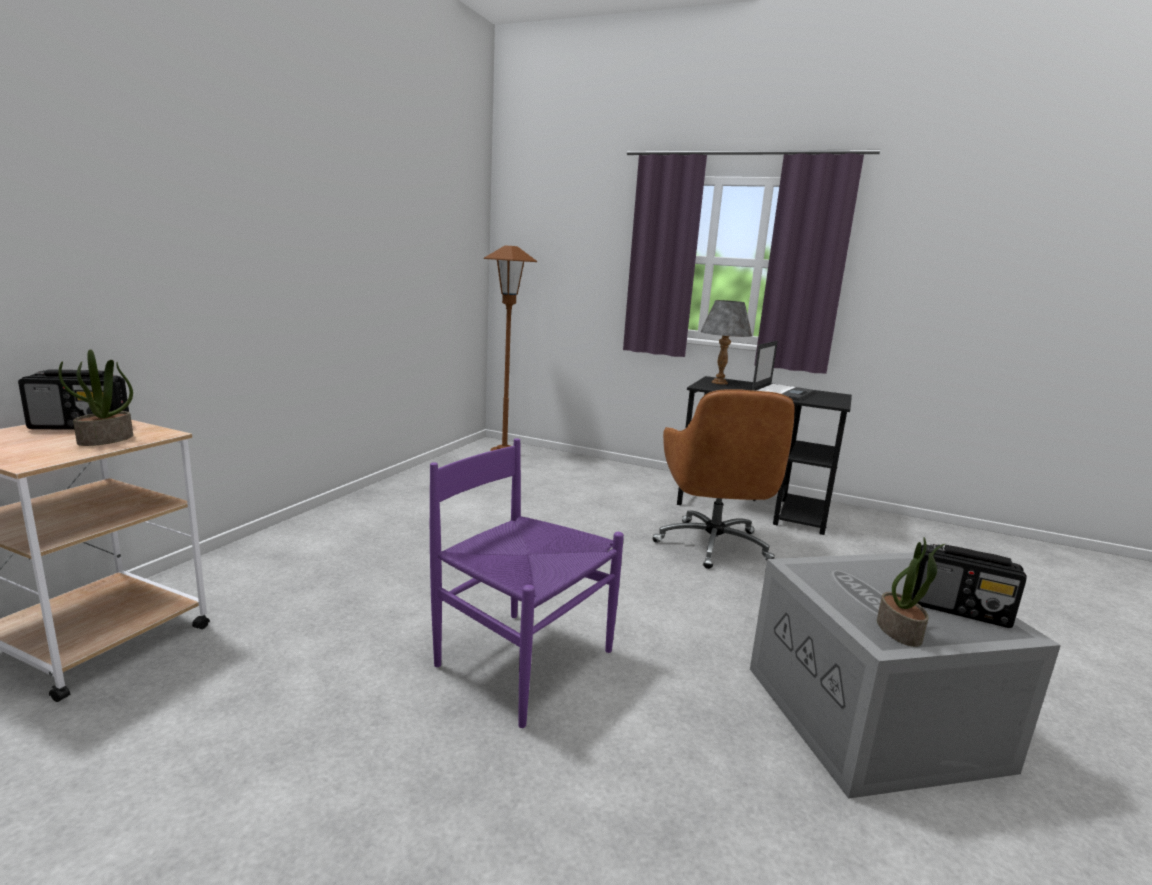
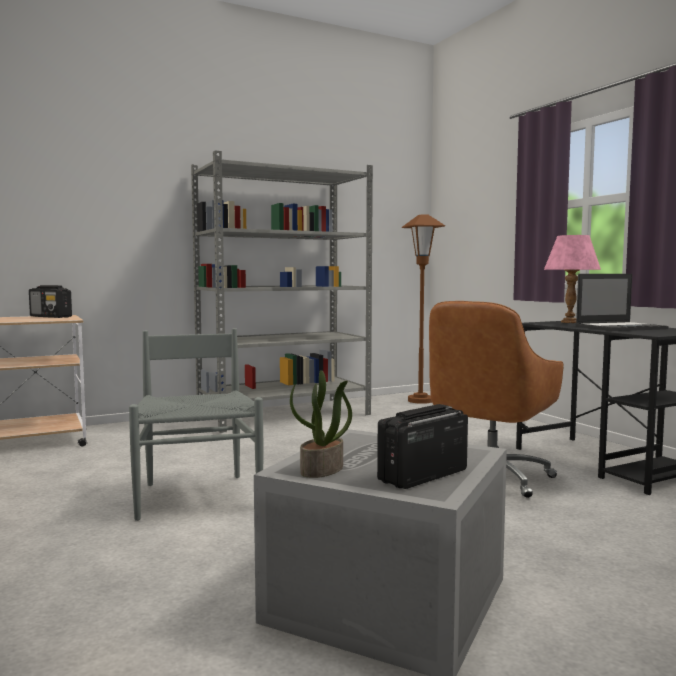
camera: 40 degrees right, 10 degrees down
potted plant [58,349,133,446] -> none
purple chair [430,438,624,728] -> grey chair [129,328,263,521]
grey table lamp [700,300,752,385] -> pink table lamp [544,235,601,323]
radio [912,544,1027,628] -> radio turned 75 degrees clockwise [377,404,468,489]
none -> grey bookcase [191,151,373,433]

